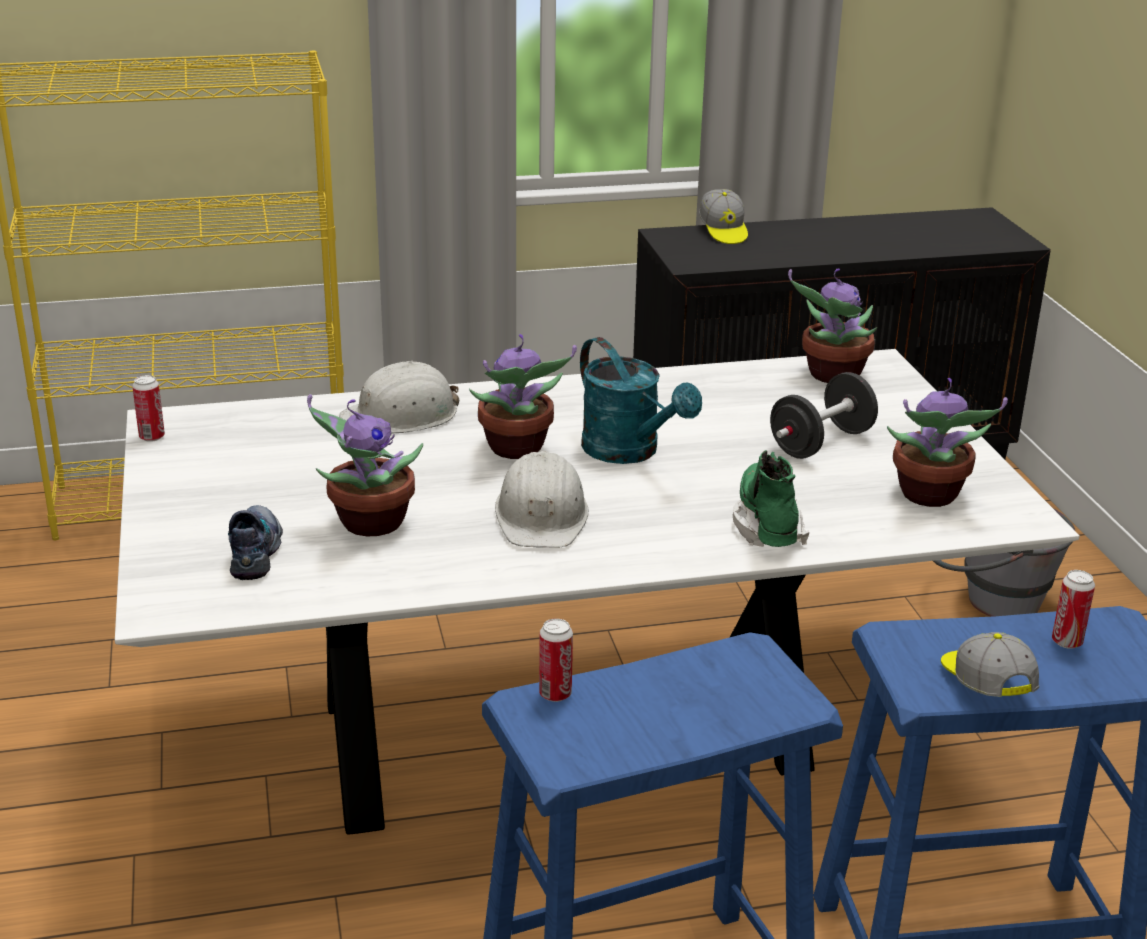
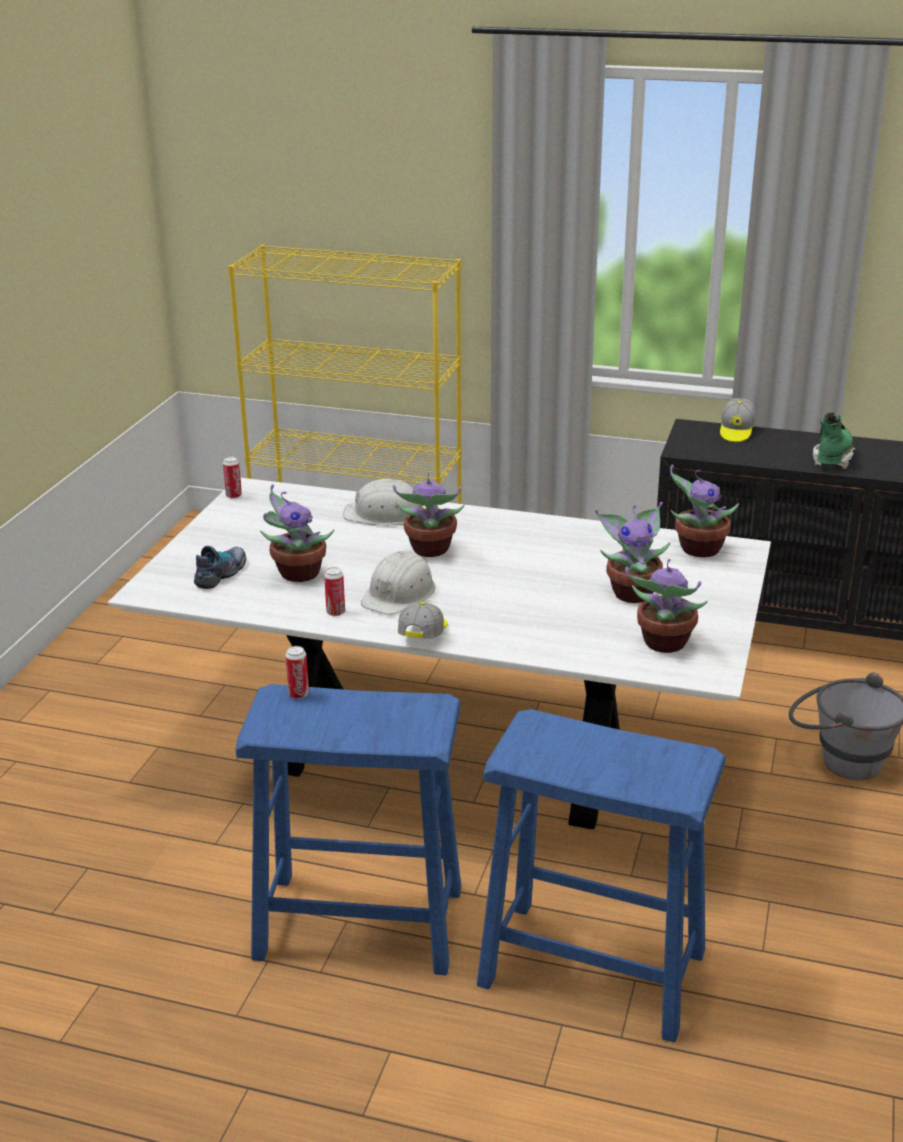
camera: 30 degrees right, 0 degrees up
turquoise watering can [580,337,702,464] -> none
green boot [733,450,809,547] -> green boot moved to [813,412,856,469]
black dumbbell [770,372,878,459] -> potted plant [595,502,670,603]
cap [941,632,1039,697] -> cap moved to [398,602,448,639]
can [1052,570,1095,649] -> can moved to [324,567,345,616]

